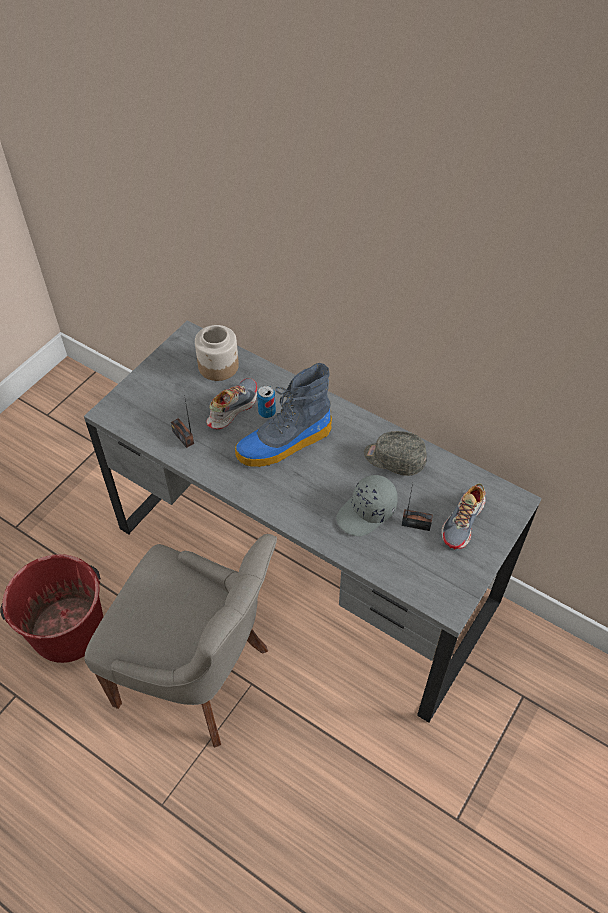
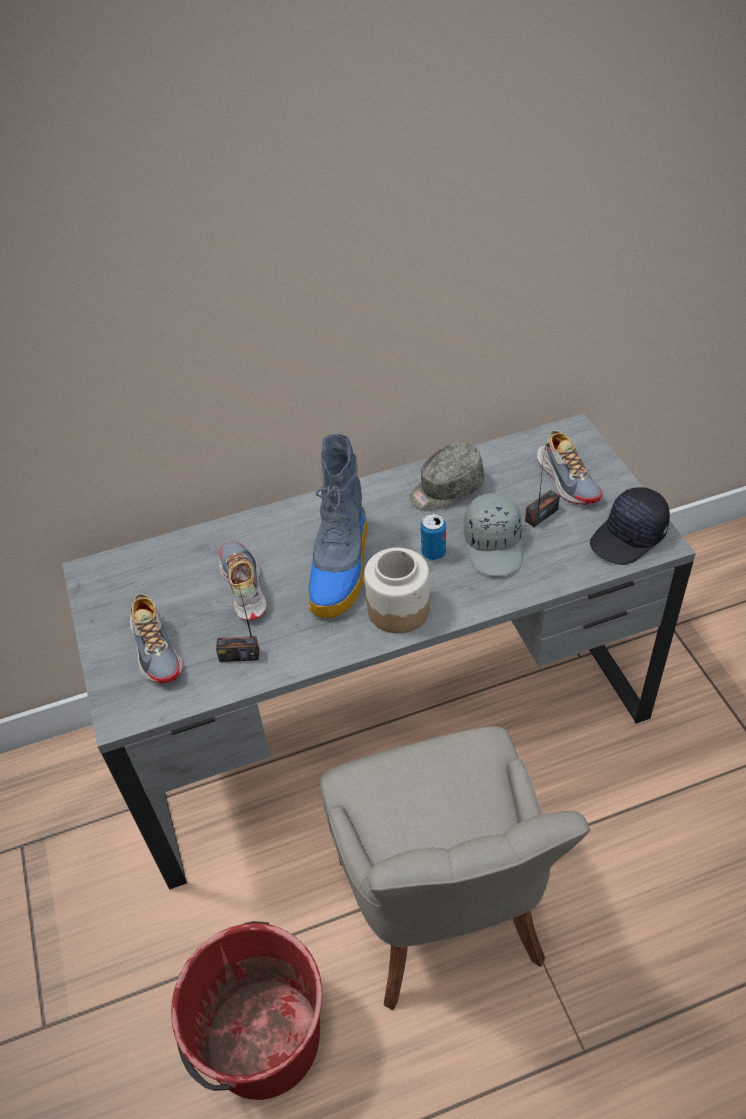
camera: 50 degrees left, 5 degrees down
grey chair [84,534,277,748] -> grey chair turned 105 degrees clockwise [319,726,590,1010]
jar [195,325,239,381] -> jar moved to [364,548,430,634]
can [257,386,276,418] -> can moved to [421,514,446,560]
none -> shoe [130,594,183,684]
none -> black cap [590,487,670,565]

